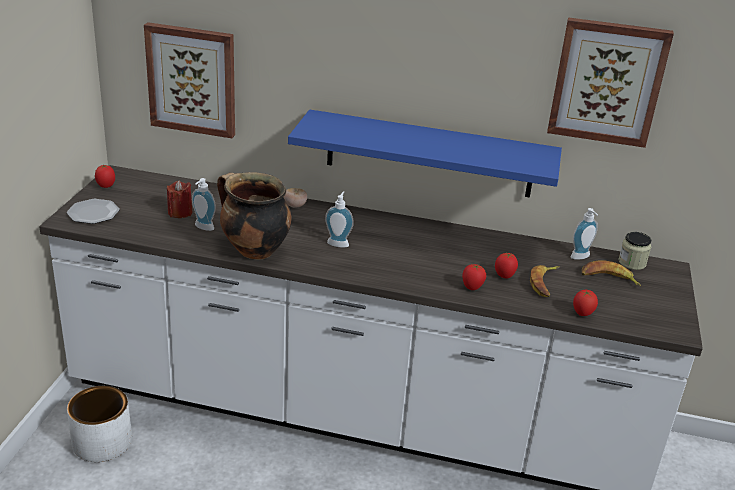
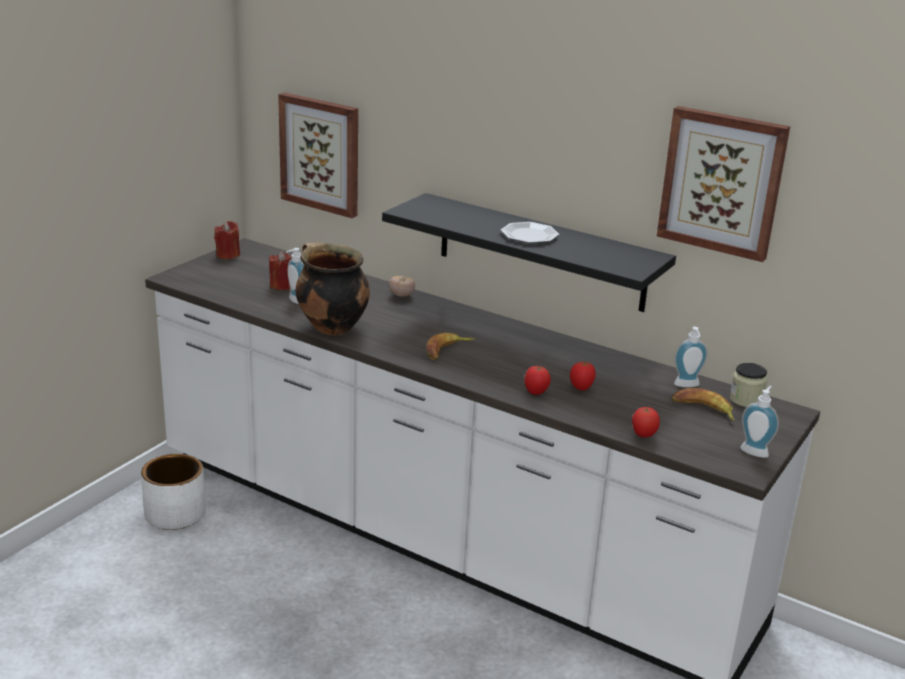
camera: 20 degrees right, 5 degrees down
plate [67,199,120,224] -> plate moved to [501,222,559,243]
tomato [95,165,115,188] -> red candle [214,221,240,259]
blue shelf [288,109,562,198] -> black shelf [382,193,676,312]
soap dispenser [325,191,354,247] -> soap dispenser moved to [741,386,779,458]
banana [530,265,559,297] -> banana moved to [426,333,475,360]

